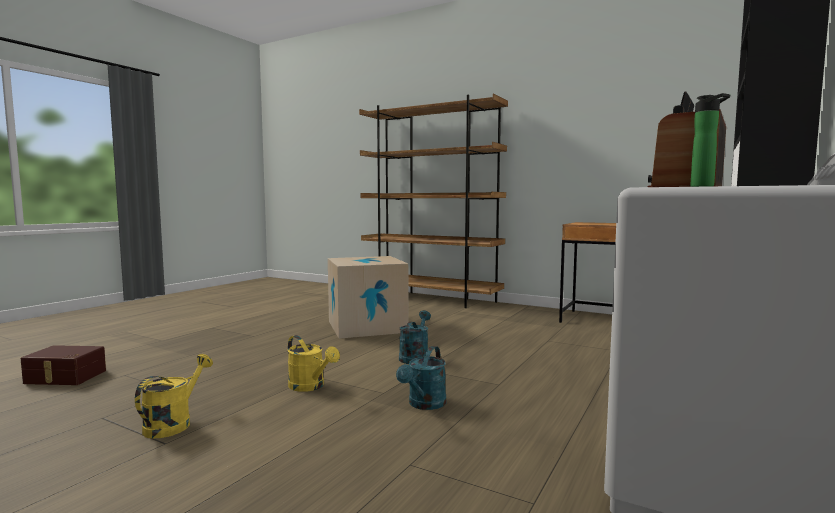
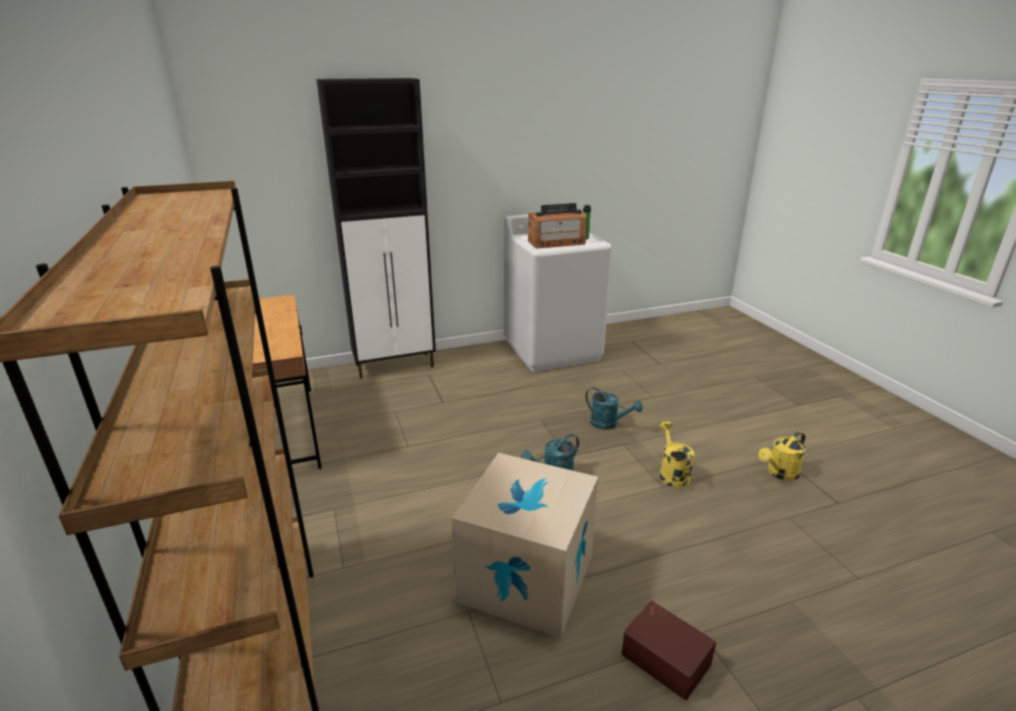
camera: 140 degrees left, 20 degrees up
brown storage box [21,345,106,385] -> brown storage box moved to [621,601,716,700]
turquoise watering can [396,346,446,410] -> turquoise watering can turned 60 degrees clockwise [585,387,643,430]

